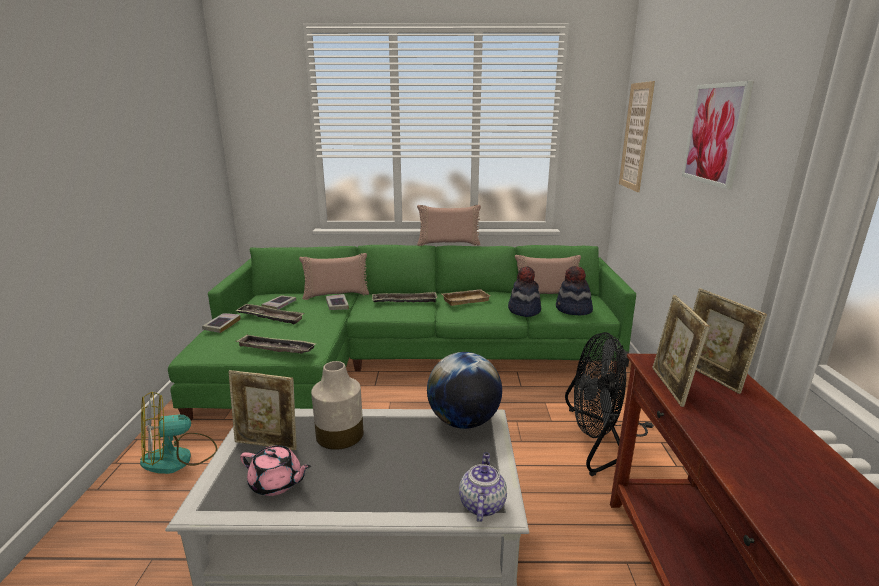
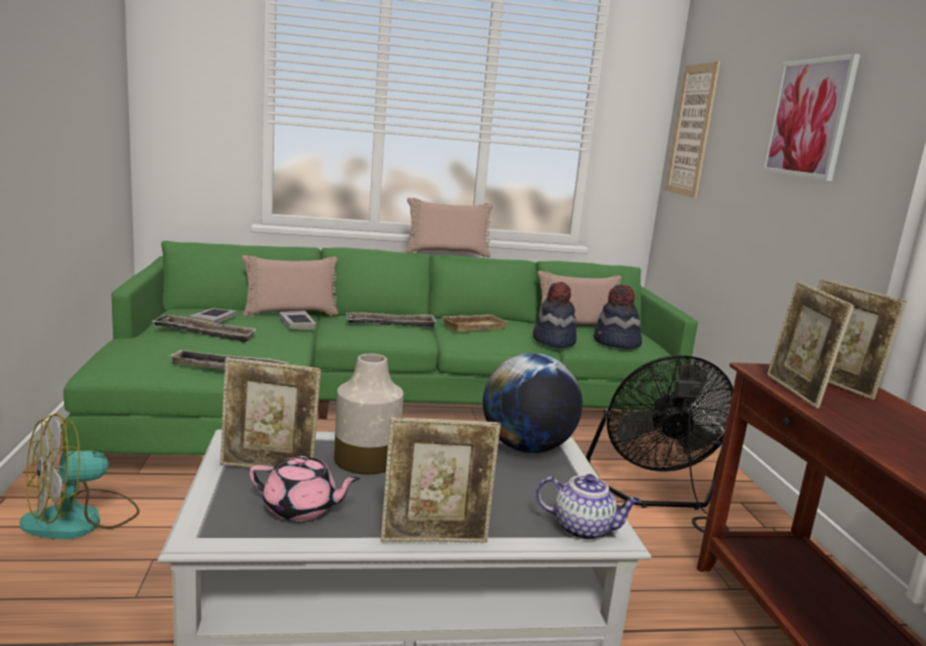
camera: 10 degrees left, 5 degrees down
book [202,313,241,333] -> none
teapot [459,452,507,522] -> teapot turned 105 degrees clockwise [536,474,641,540]
black fan [565,332,655,476] -> black fan turned 90 degrees clockwise [586,355,733,533]
none -> picture frame [381,417,501,543]

